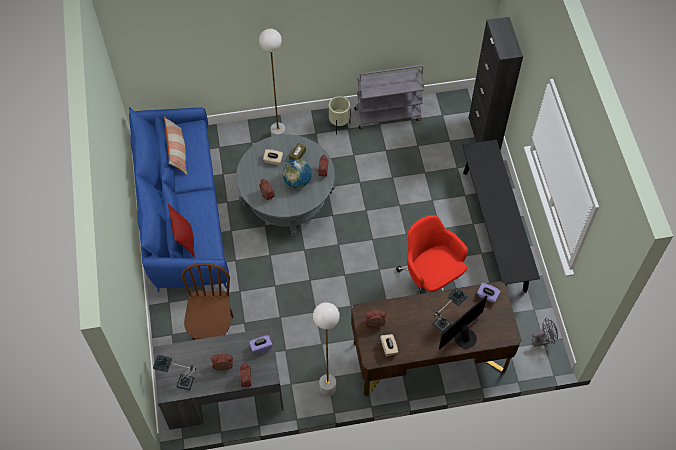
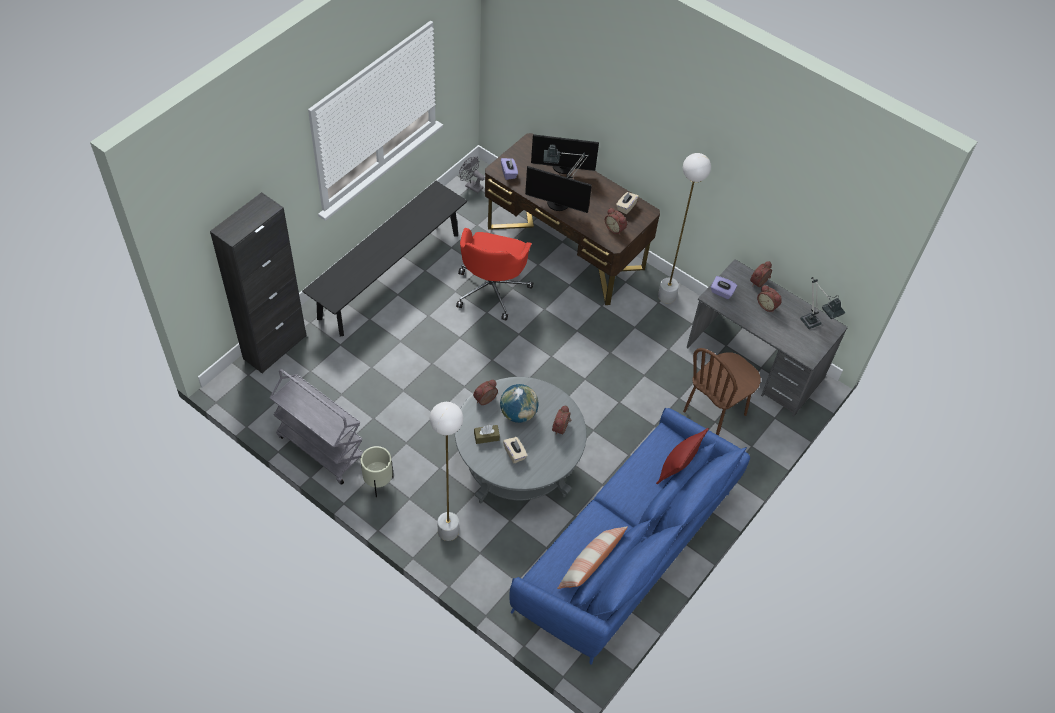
camera: 135 degrees left, 5 degrees down
none -> monitor [525,166,592,213]

